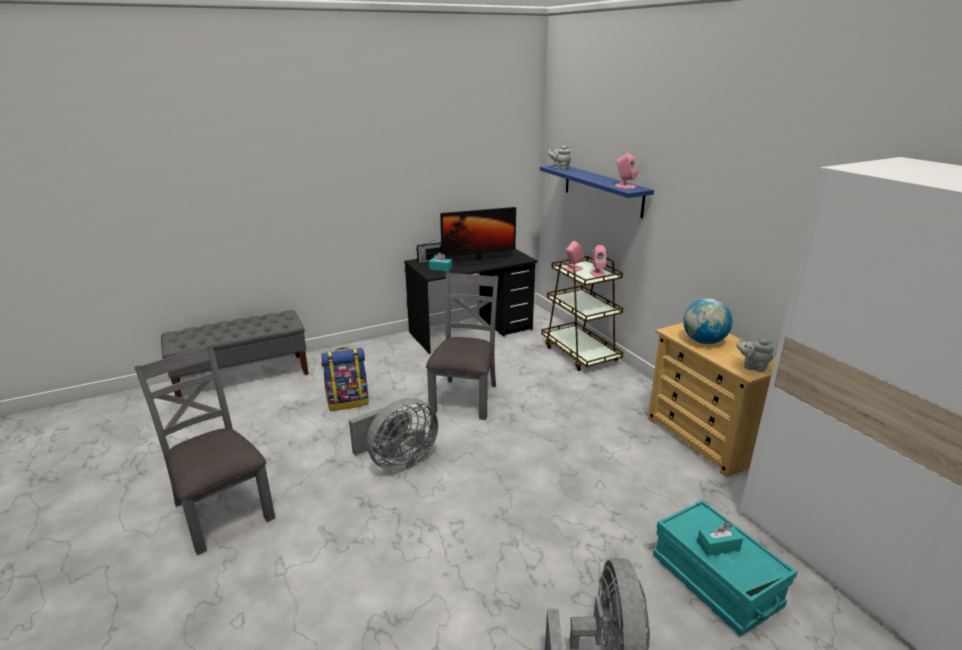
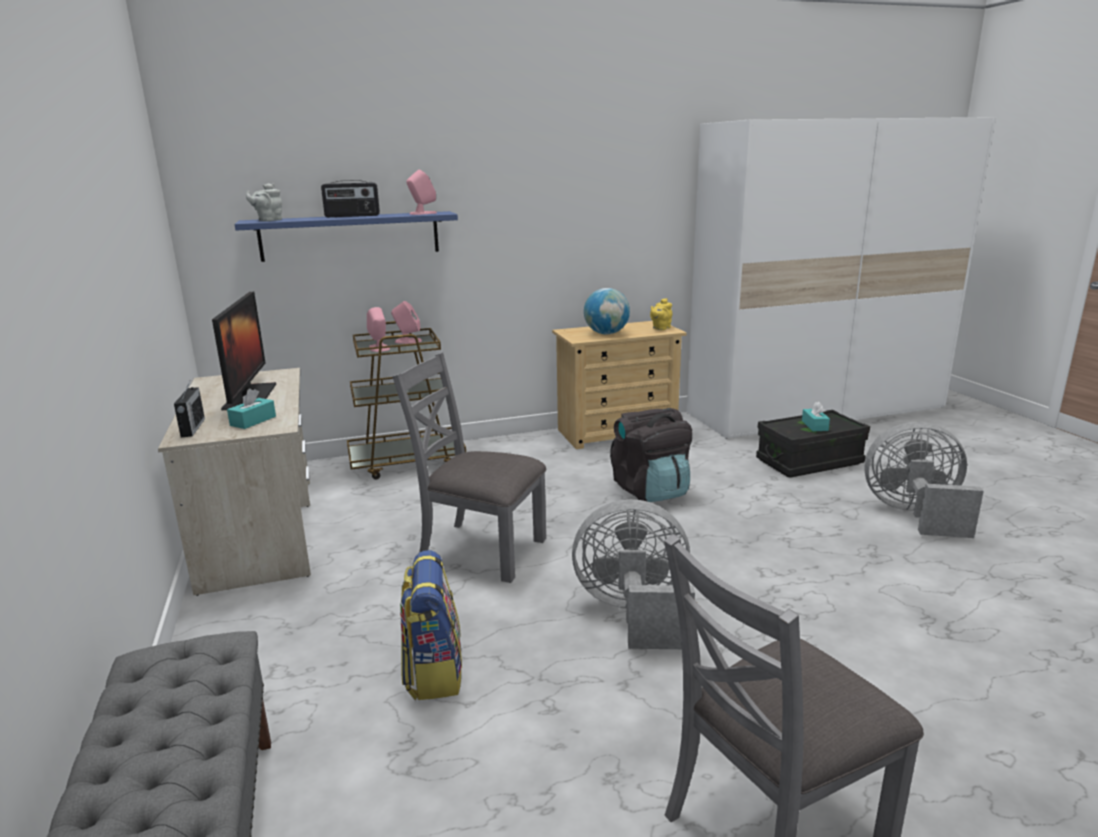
camera: 80 degrees left, 5 degrees down
grey fan [349,398,438,471] -> grey fan turned 60 degrees counterclockwise [572,499,695,649]
black desk [404,249,537,354] -> beige desk [158,368,311,596]
turquoise storage box [653,500,798,636] -> black storage box [756,410,870,477]
grey teapot [737,339,774,372] -> yellow teapot [650,298,672,330]
none -> radio [321,180,380,217]
none -> black backpack [610,408,692,502]

